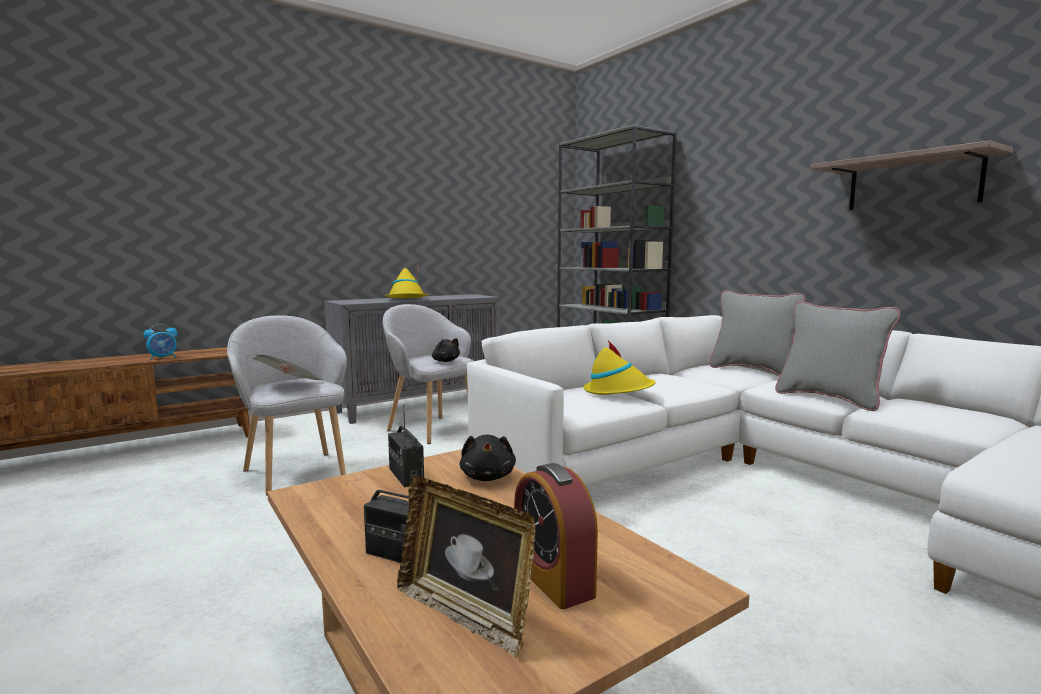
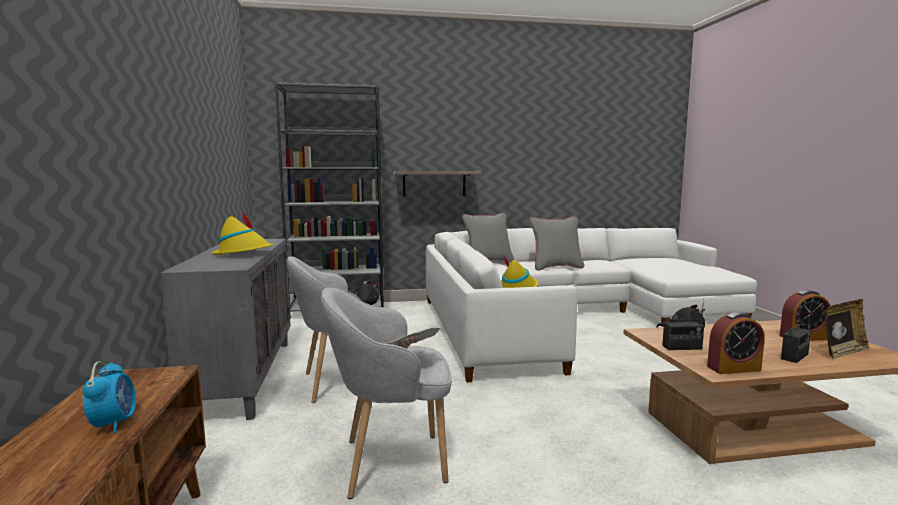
camera: 65 degrees left, 0 degrees up
shelf [810,140,1013,210] -> shelf moved to [394,172,481,197]
none -> alarm clock [707,312,765,374]

